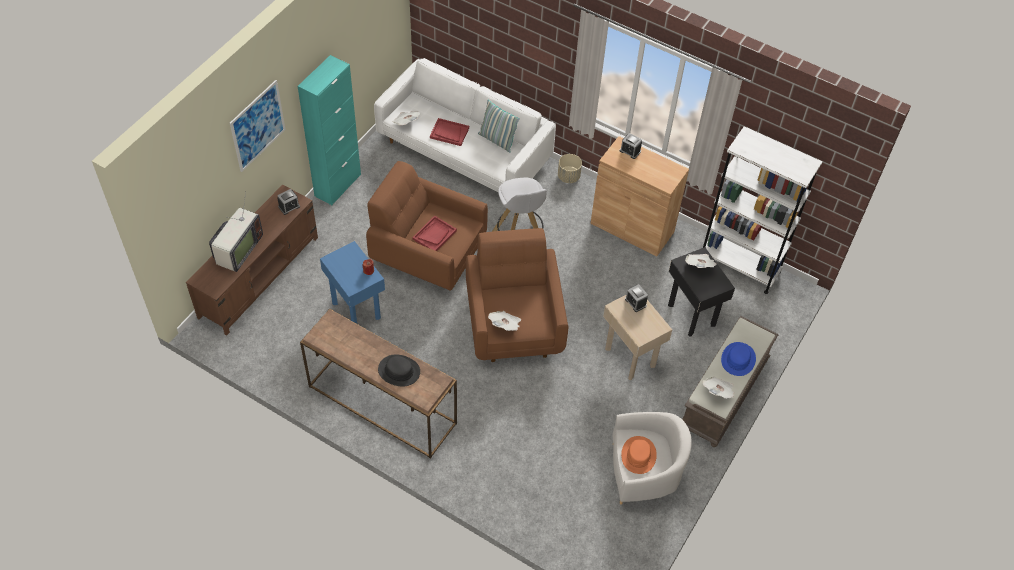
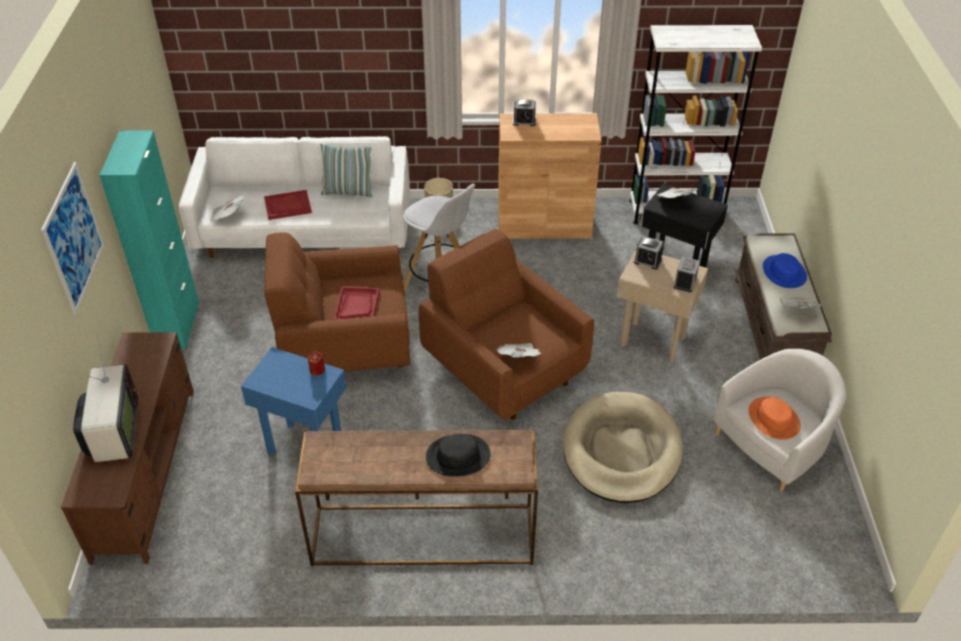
camera: 30 degrees left, 10 degrees down
alarm clock [277,189,300,215] -> alarm clock moved to [674,257,700,292]
none -> beige dog bed [563,392,683,503]

